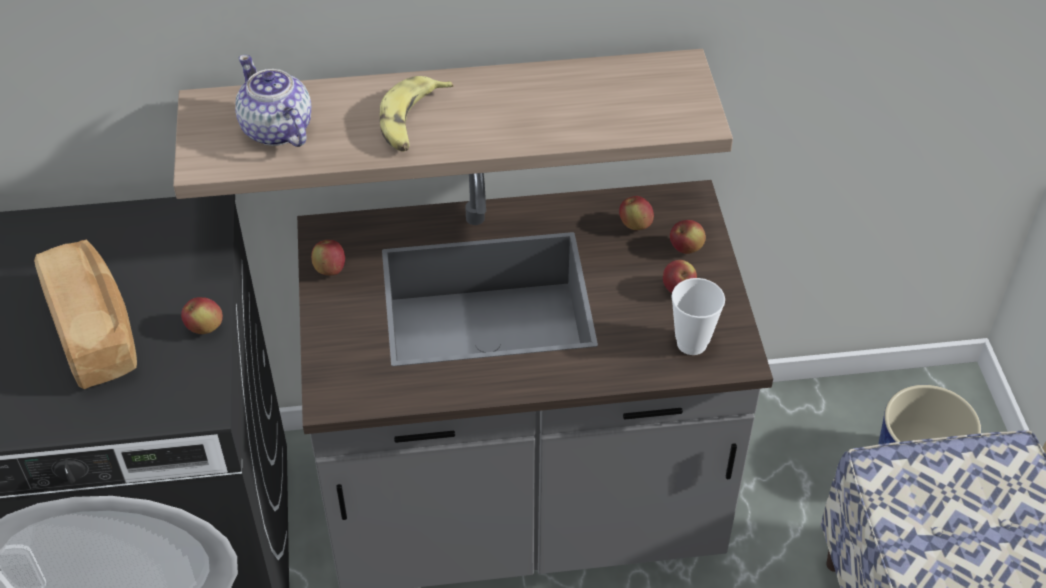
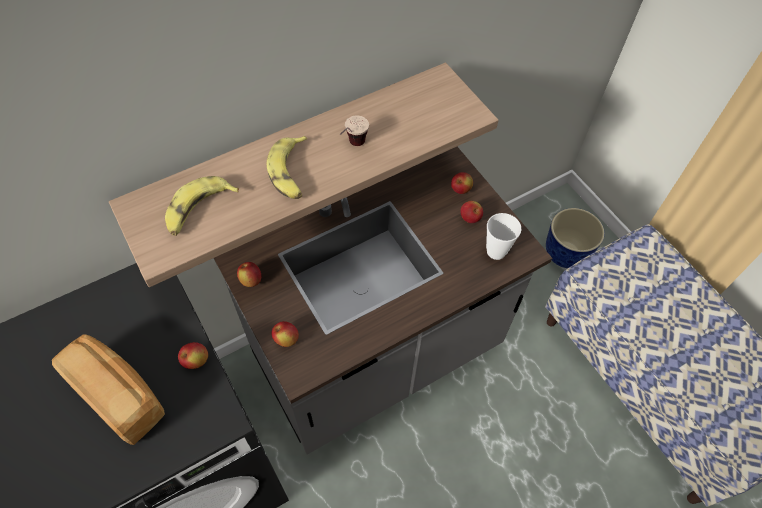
camera: 25 degrees left, 10 degrees up
teapot [235,55,311,147] -> banana [165,176,239,236]
apple [619,196,654,230] -> apple moved to [271,321,299,347]
none -> cup [340,115,369,146]

